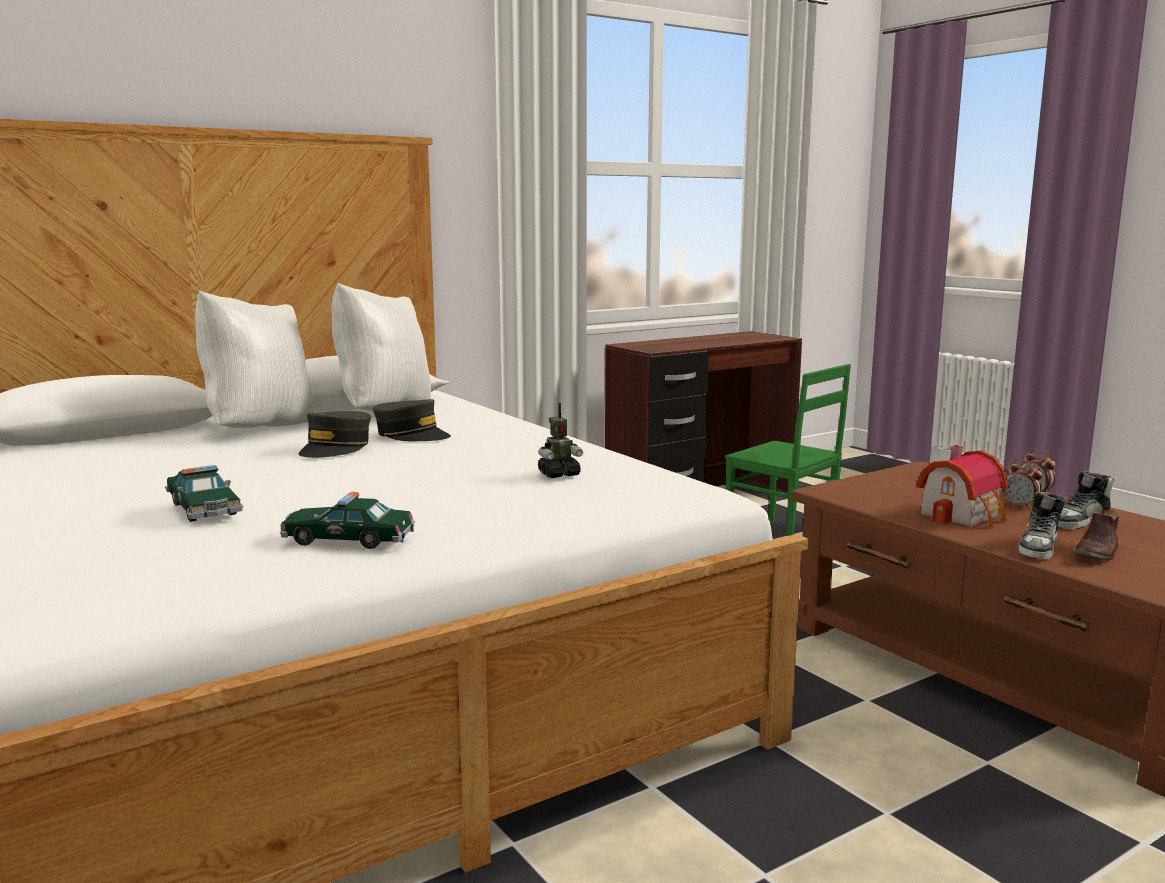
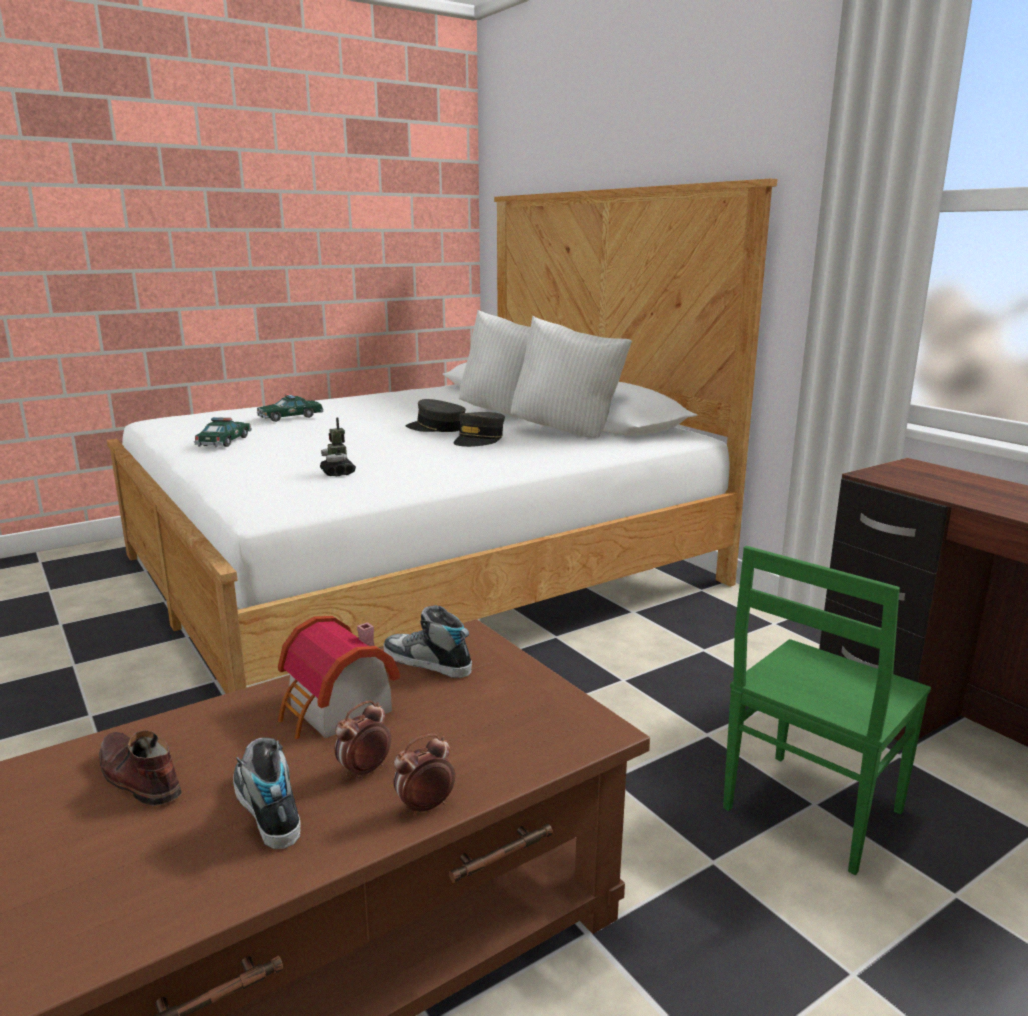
camera: 90 degrees right, 5 degrees up
shoe [1018,492,1065,559] -> shoe moved to [384,605,472,678]

